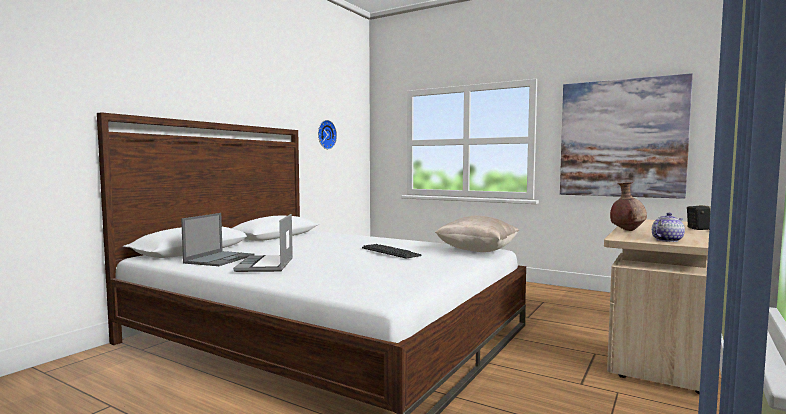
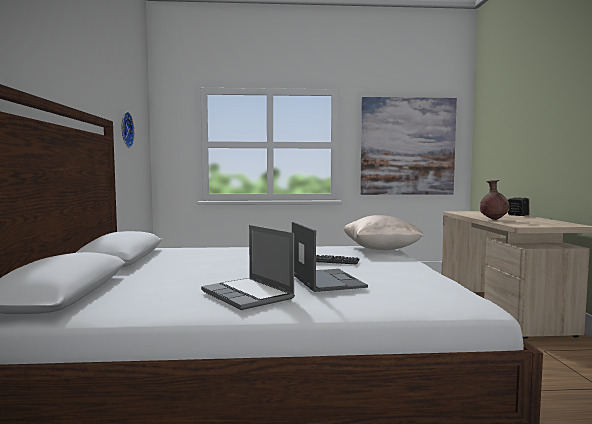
camera: 35 degrees left, 0 degrees up
laptop [181,213,255,266] -> laptop moved to [292,222,368,292]
teapot [652,213,685,242] -> none

